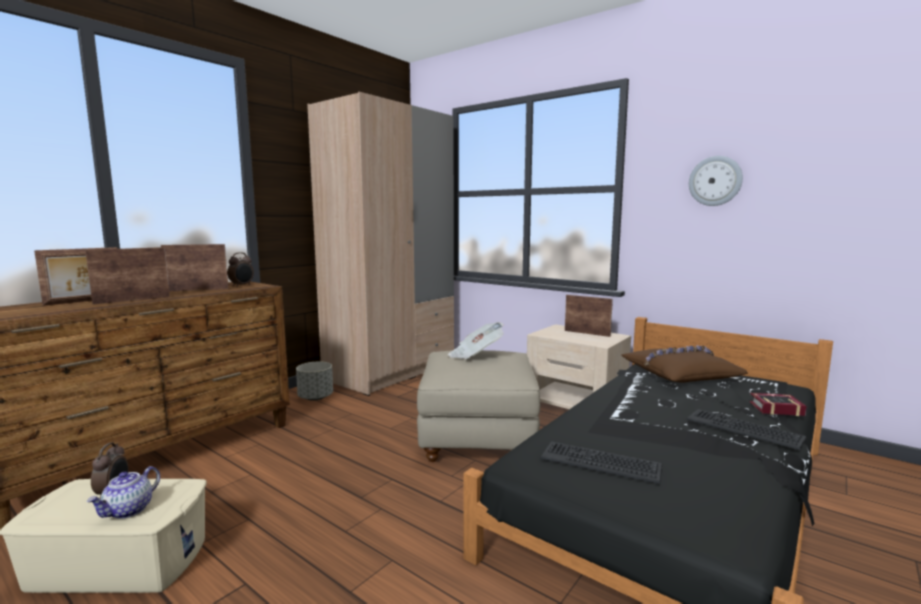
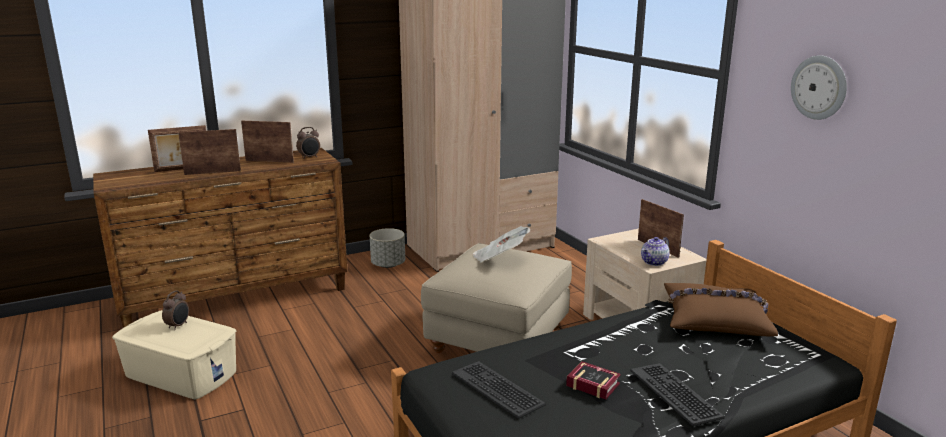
camera: 25 degrees right, 10 degrees up
teapot [87,466,160,519] -> teapot moved to [641,237,670,266]
book [749,393,806,416] -> book moved to [566,361,621,399]

